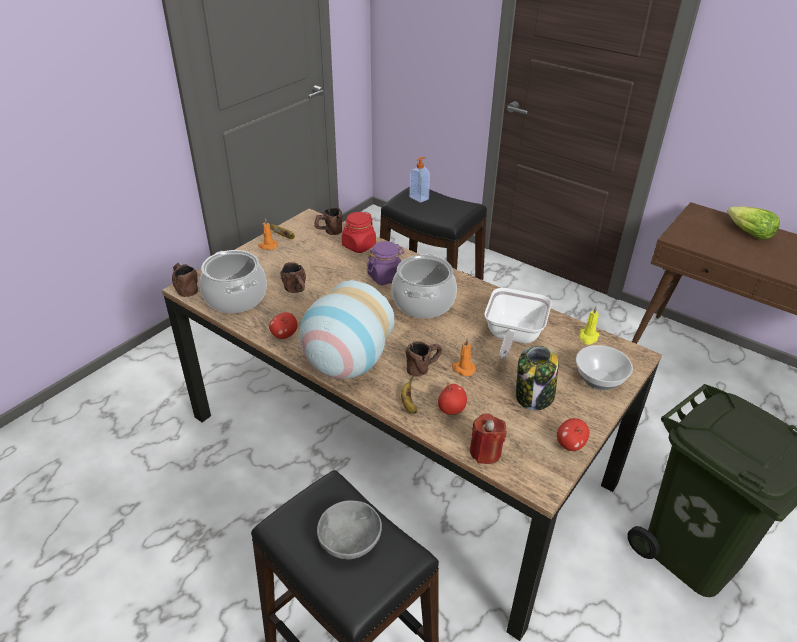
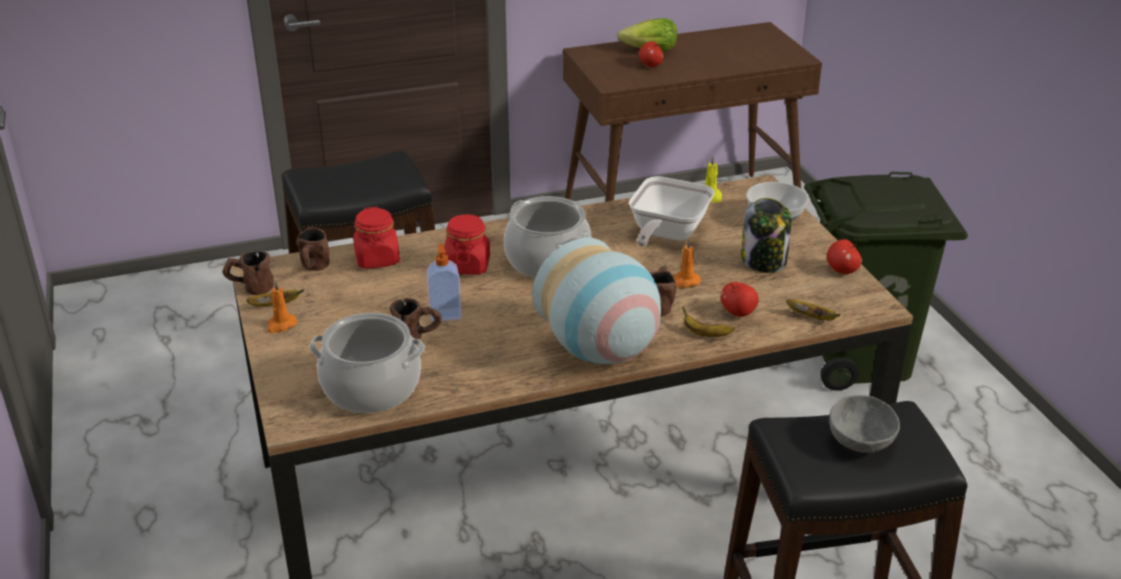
camera: 55 degrees left, 5 degrees down
brown mug [172,263,198,297] -> brown mug moved to [222,251,274,295]
apple [269,312,297,339] -> apple moved to [639,41,663,67]
purple jar [367,241,404,285] -> red jar [444,214,490,275]
soap dispenser [409,157,430,203] -> soap dispenser moved to [427,244,462,322]
red candle [470,413,507,464] -> banana [786,299,841,320]
frying pan [485,288,551,359] -> frying pan turned 60 degrees clockwise [629,176,715,247]

